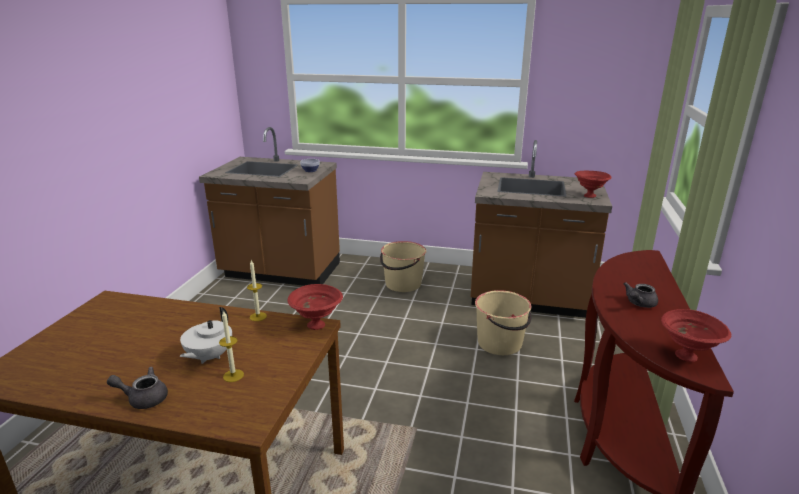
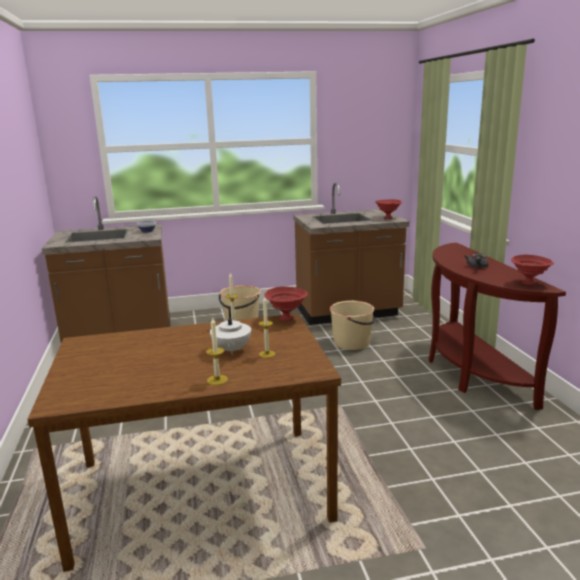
camera: 25 degrees left, 5 degrees down
grey teapot [107,367,168,409] -> candle [206,317,228,385]

